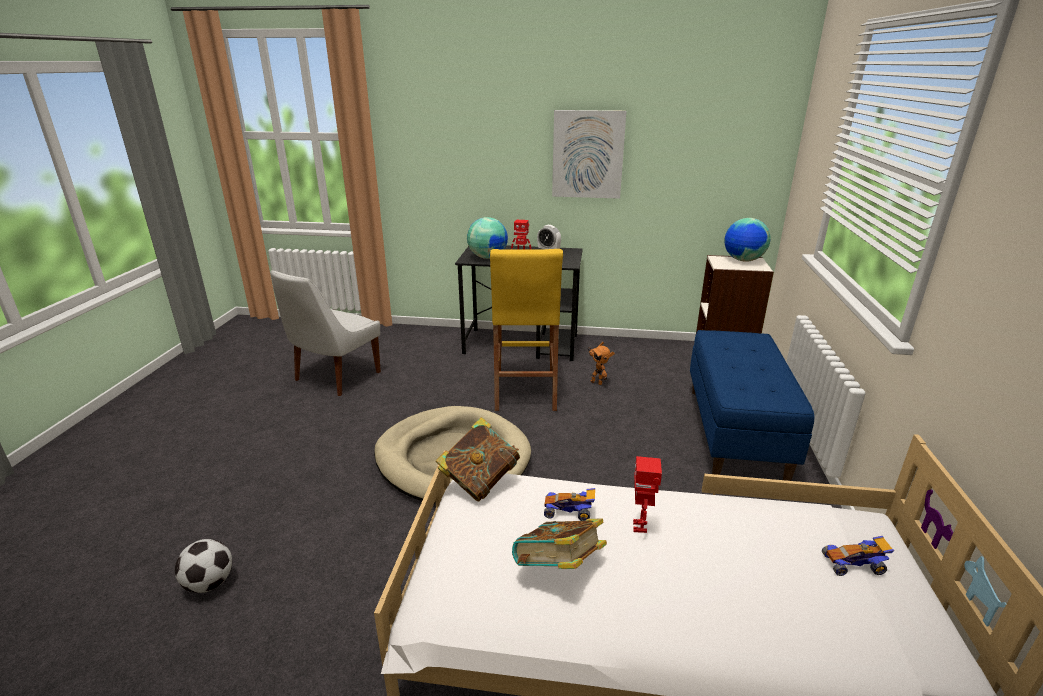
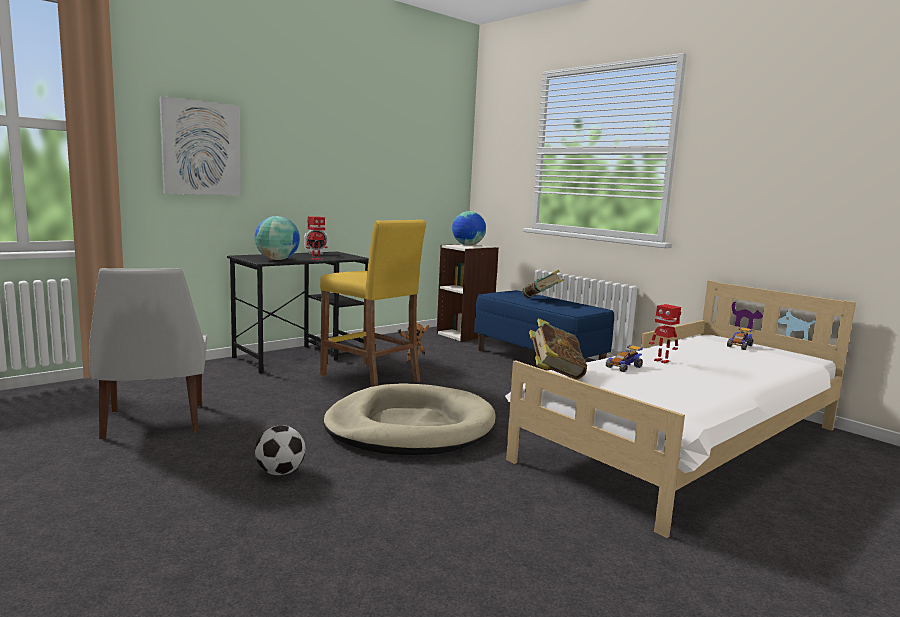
camera: 50 degrees left, 15 degrees down
football [175,539,232,593] -> football moved to [255,425,306,475]
book [512,518,607,569] -> book moved to [522,270,564,298]
picture [552,110,627,199] -> picture moved to [159,96,241,196]

